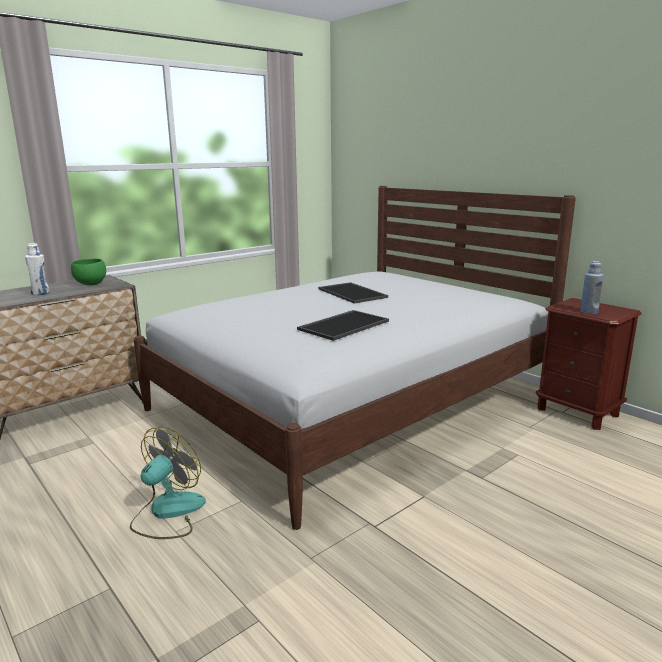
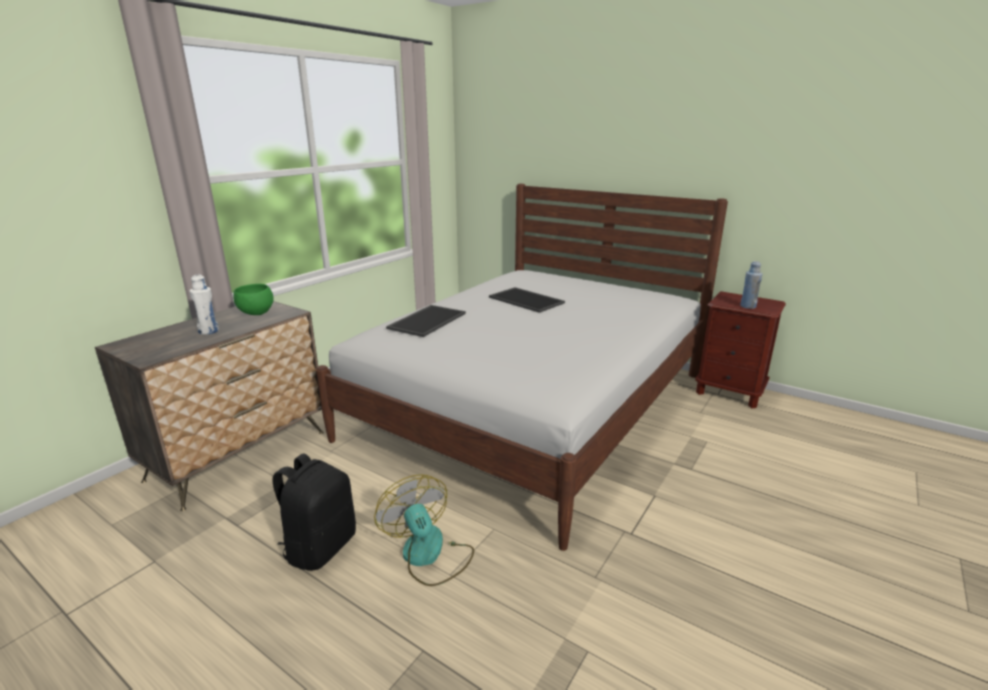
camera: 15 degrees left, 5 degrees up
fan [130,427,206,539] -> fan turned 45 degrees counterclockwise [374,474,474,586]
tray [297,310,389,341] -> tray moved to [386,305,466,337]
none -> black backpack [273,453,356,571]

